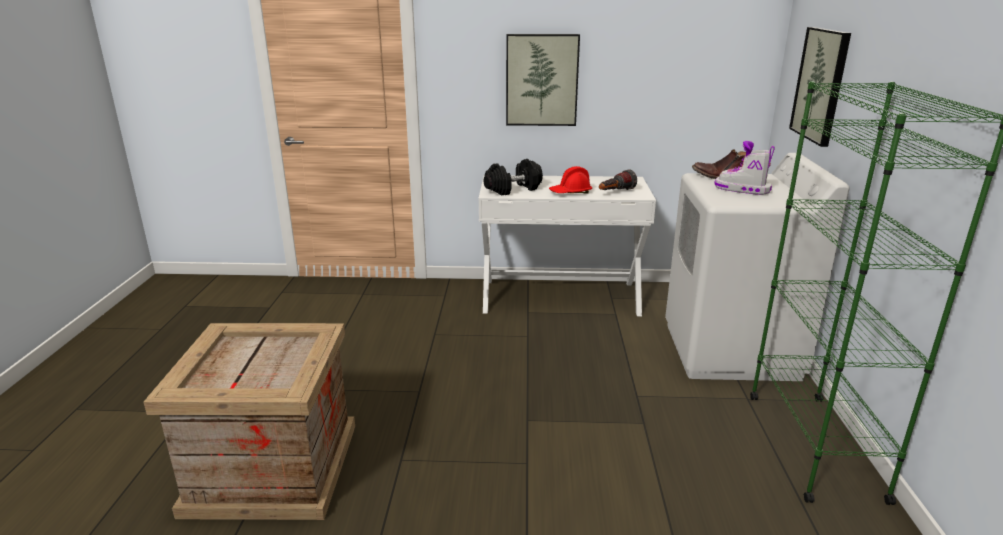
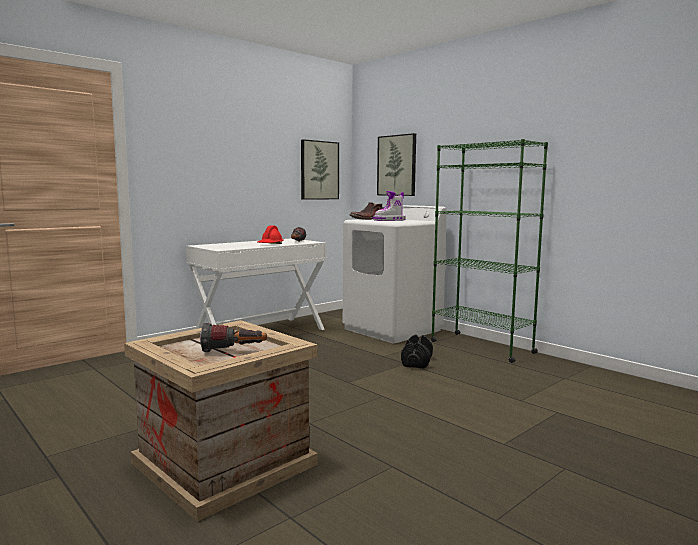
camera: 45 degrees left, 15 degrees down
black dumbbell [483,159,543,195] -> black dumbbell moved to [401,334,433,368]
picture [506,34,580,126] -> picture moved to [301,139,339,200]
none -> flashlight [200,323,267,352]

